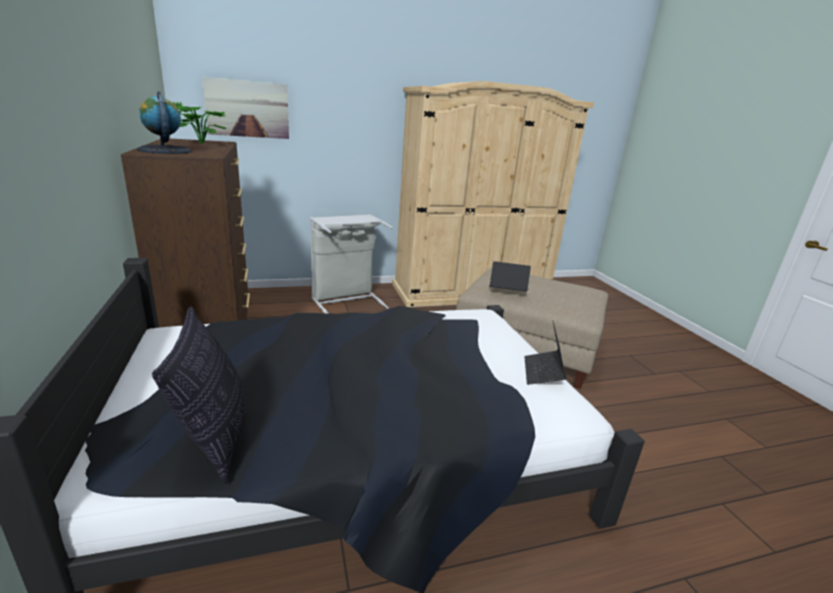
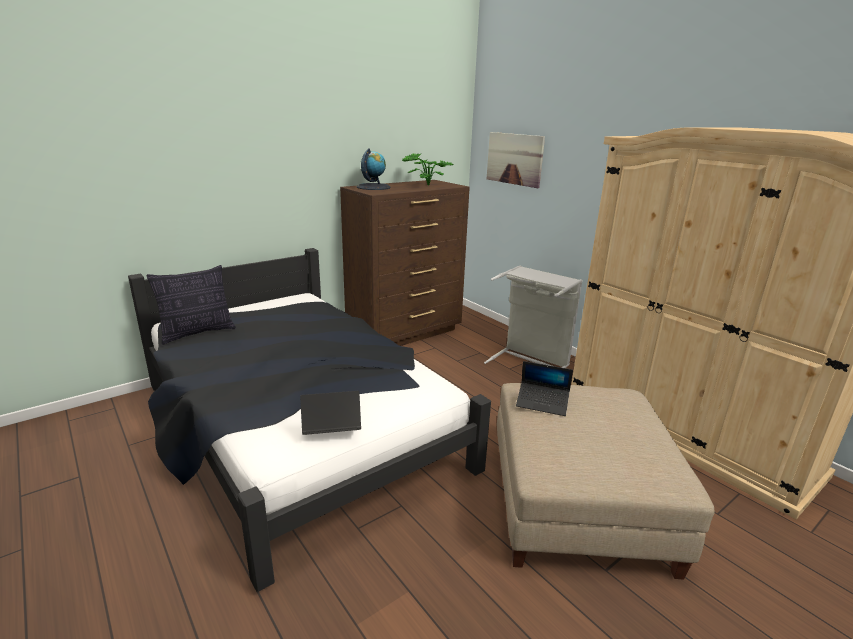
camera: 70 degrees right, 0 degrees up
laptop [489,261,531,292] -> laptop turned 120 degrees clockwise [516,361,573,416]

